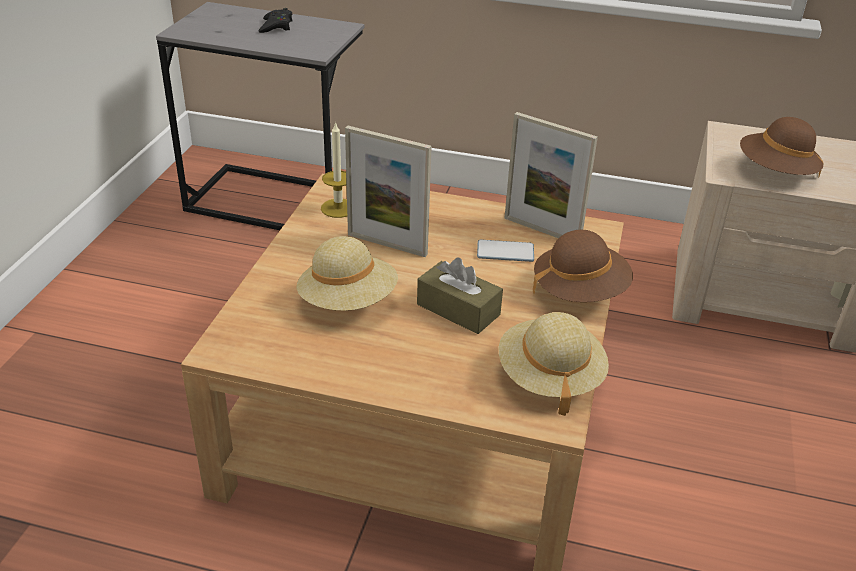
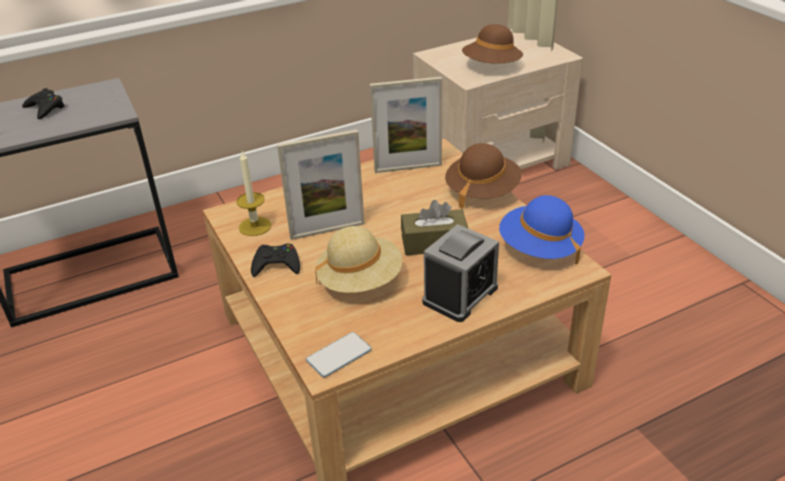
camera: 40 degrees left, 0 degrees up
phone [477,240,534,262] -> phone moved to [306,332,372,378]
beige hat [499,312,609,416] -> blue hat [499,195,585,264]
none -> black game controller [251,244,300,277]
none -> alarm clock [422,224,499,322]

